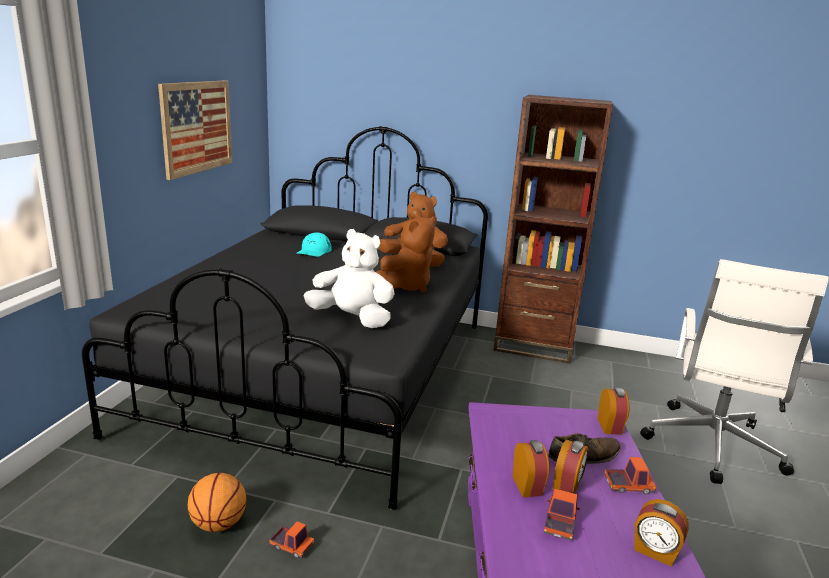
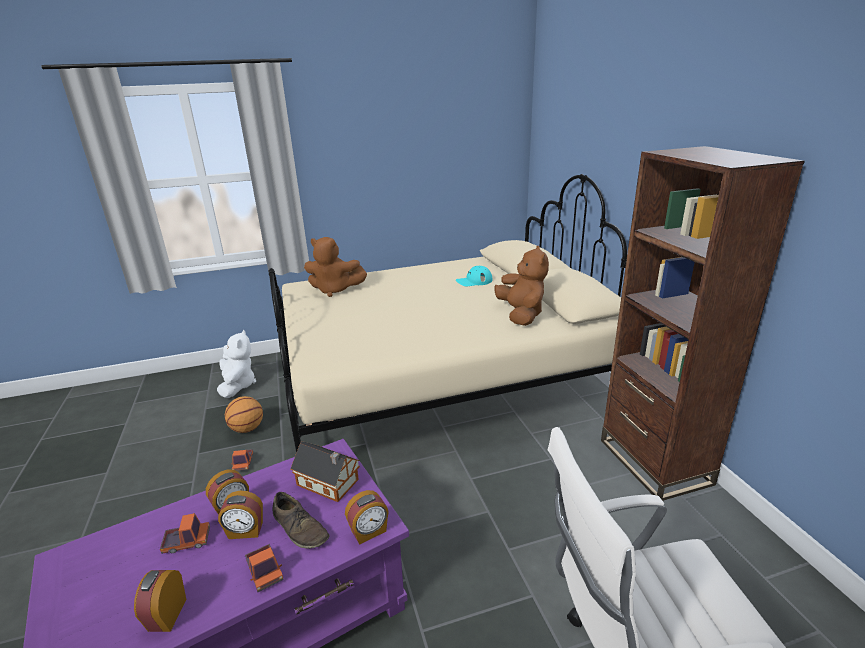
camera: 60 degrees right, 5 degrees up
black bed [82,126,488,510] -> beige bed [269,174,627,453]
picture [158,80,232,180] -> none
white plush toy [304,229,395,328] -> white plush toy moved to [217,330,256,398]
brown plush toy [376,216,437,293] -> brown plush toy moved to [304,237,367,297]
none -> toy house [290,441,360,502]

